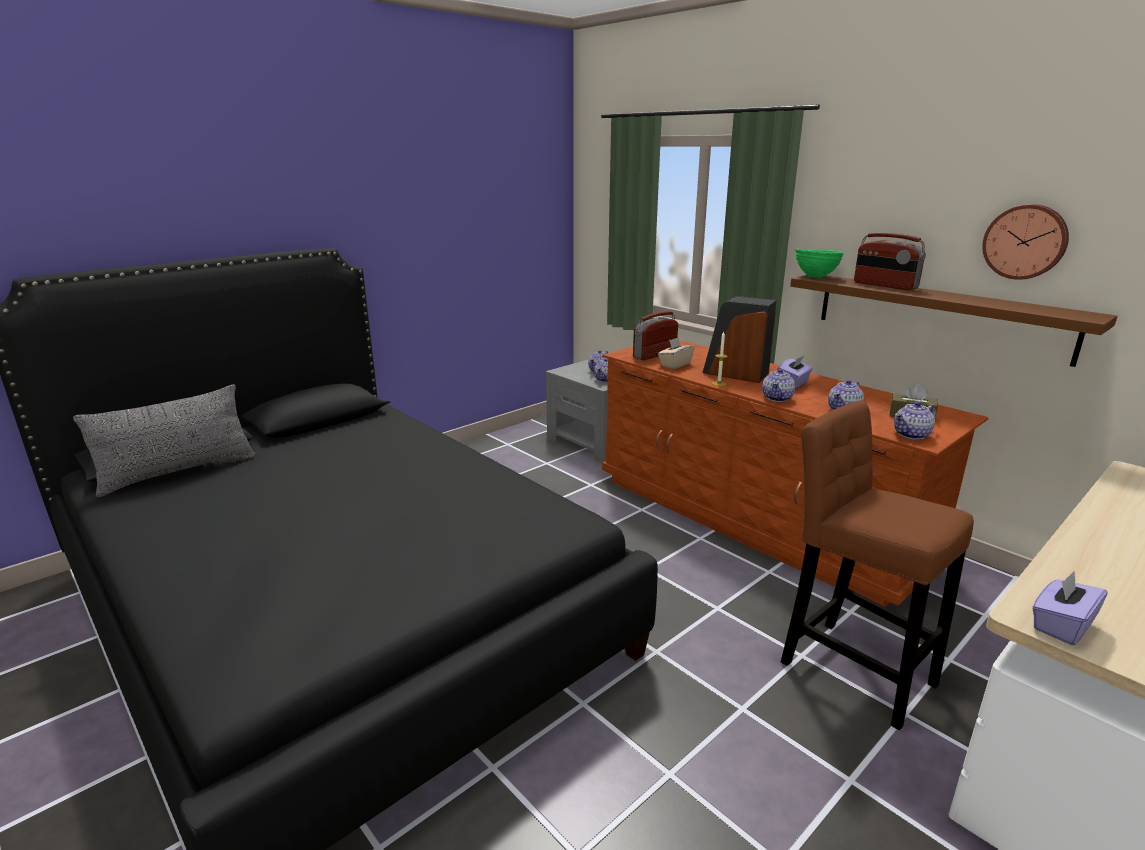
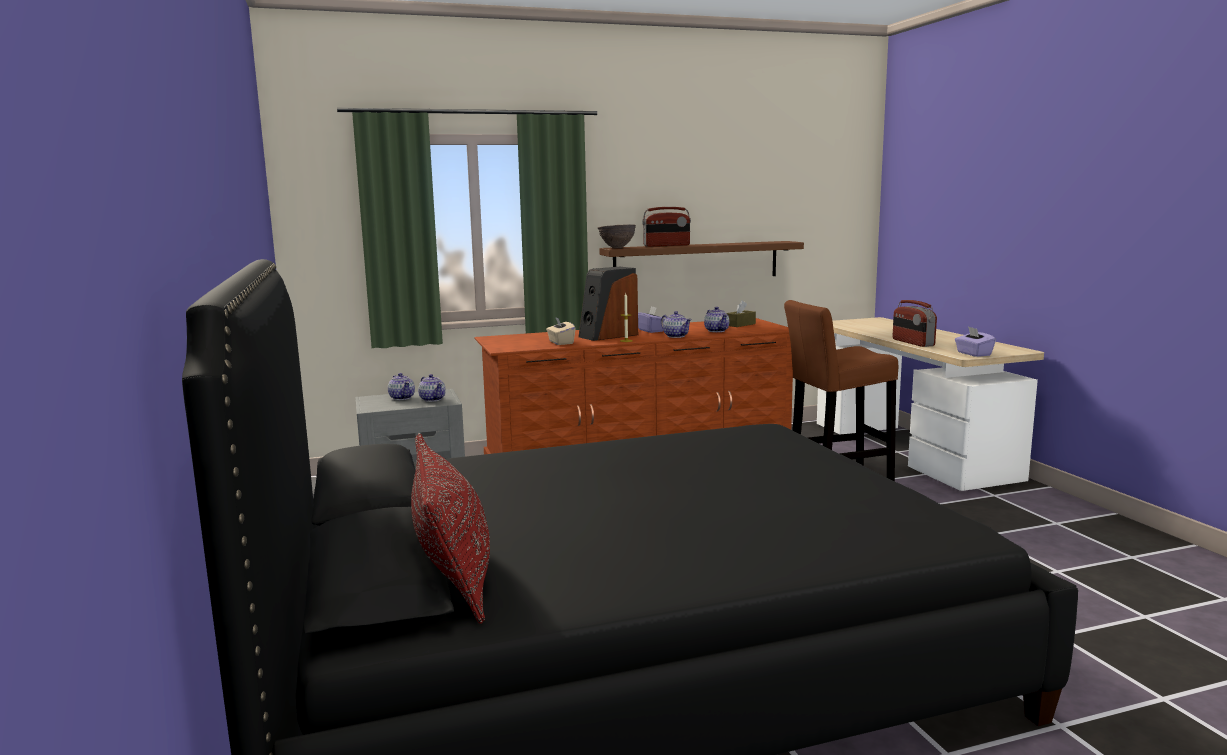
camera: 65 degrees left, 10 degrees down
grey pillow [73,384,255,497] -> red pillow [411,434,490,624]
radio [633,311,678,360] -> radio moved to [892,300,937,347]
green bowl [795,249,844,278] -> brown bowl [597,224,636,248]
teapot [894,401,936,440] -> none
wall clock [982,204,1069,280] -> none

